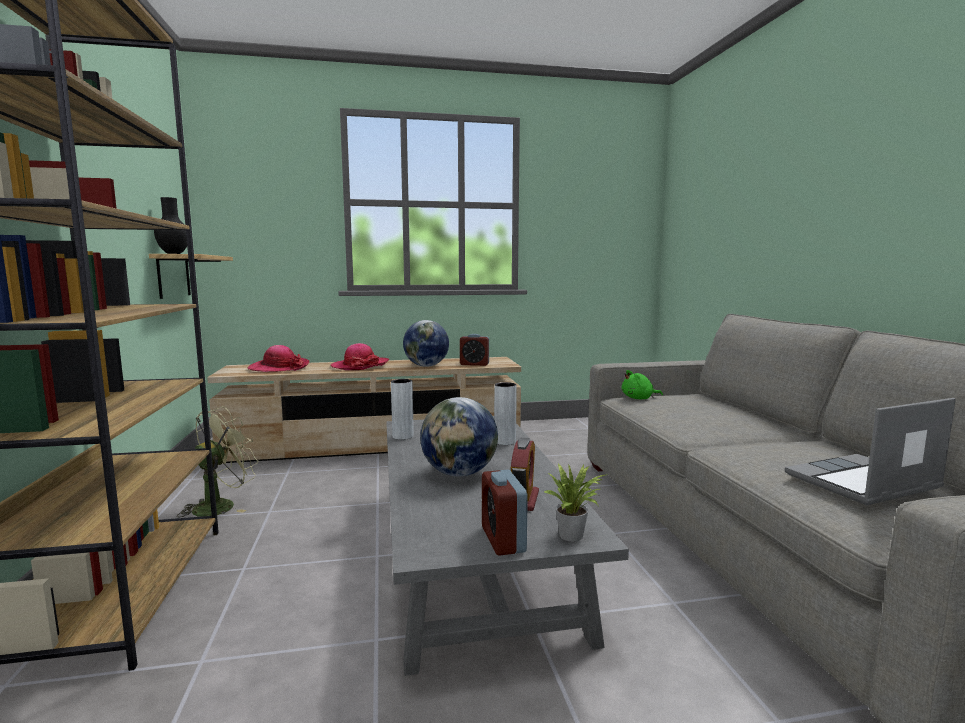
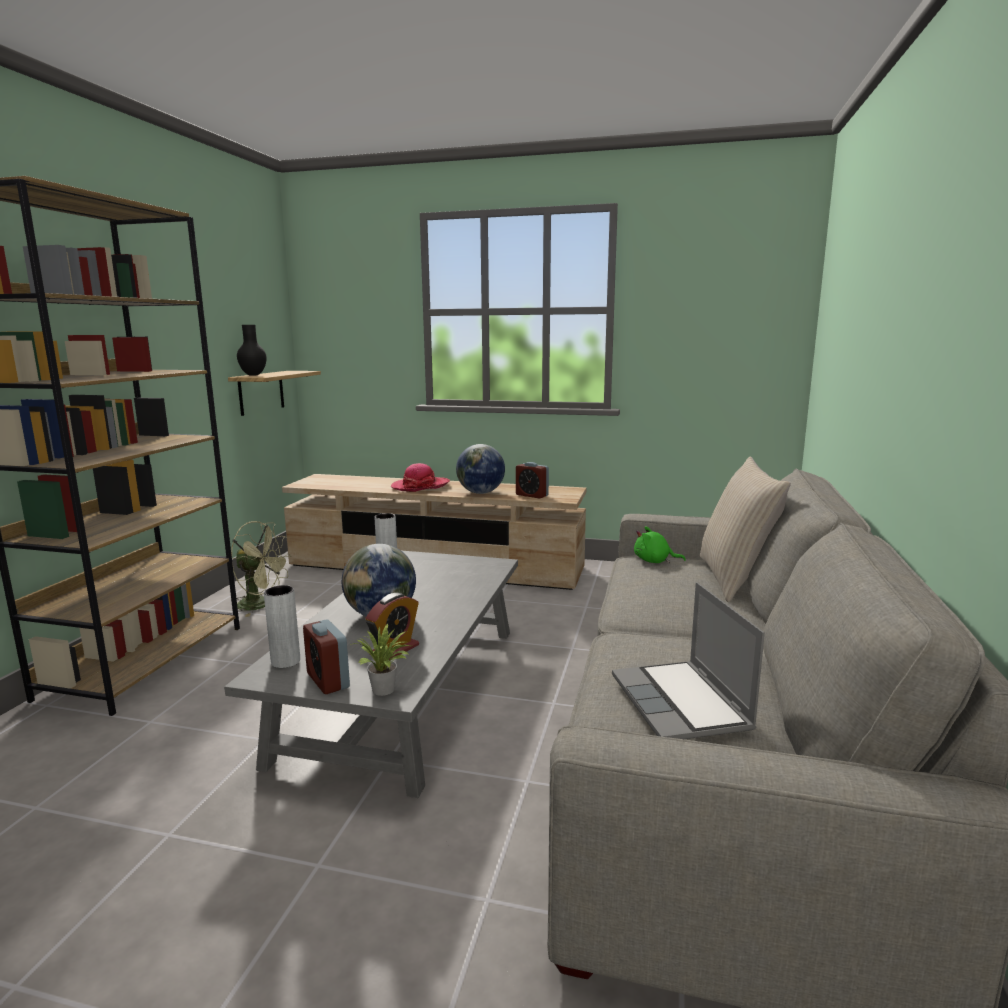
camera: 25 degrees right, 5 degrees up
green fan [177,406,259,517] -> green fan turned 45 degrees clockwise [231,521,291,617]
hat [248,345,310,372] -> none
alarm clock [482,470,528,556] -> alarm clock turned 45 degrees counterclockwise [303,619,350,694]
grey vase [494,382,517,445] -> grey vase moved to [264,585,300,668]
laptop [785,398,956,505] -> laptop turned 105 degrees counterclockwise [612,582,765,739]
none -> beige pillow [700,457,791,602]

